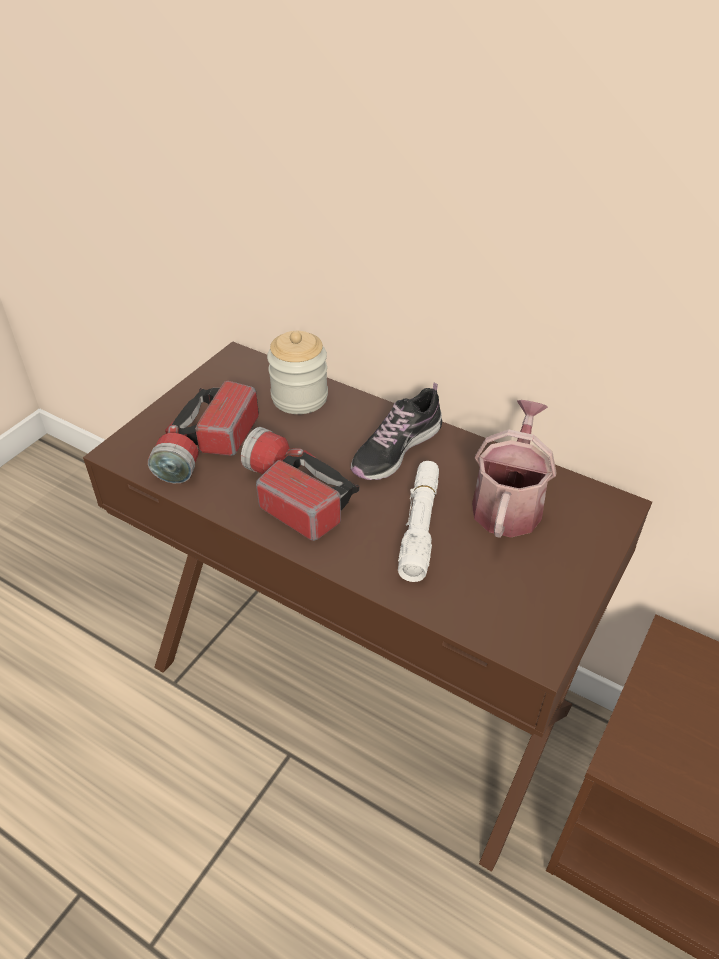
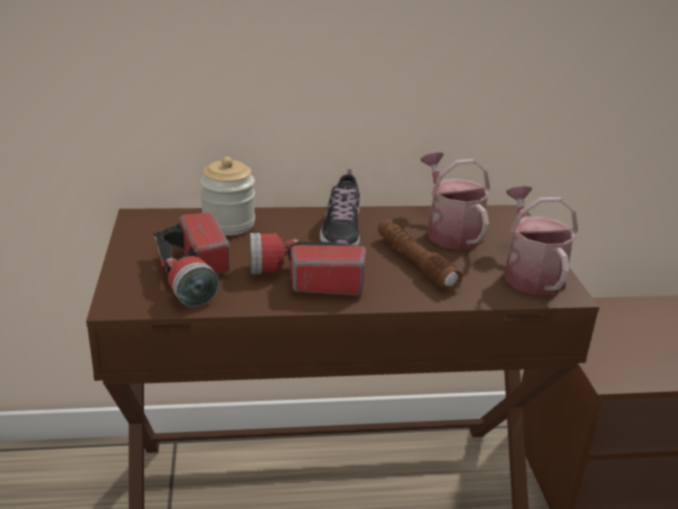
camera: 40 degrees left, 15 degrees down
white flashlight [398,461,439,582] -> brown flashlight [378,220,463,291]
none -> watering can [505,186,578,296]

